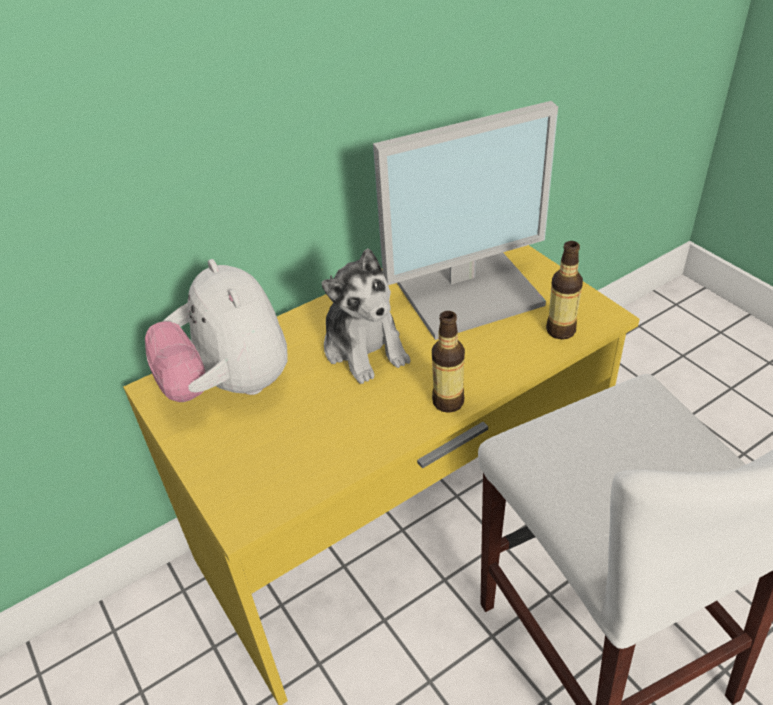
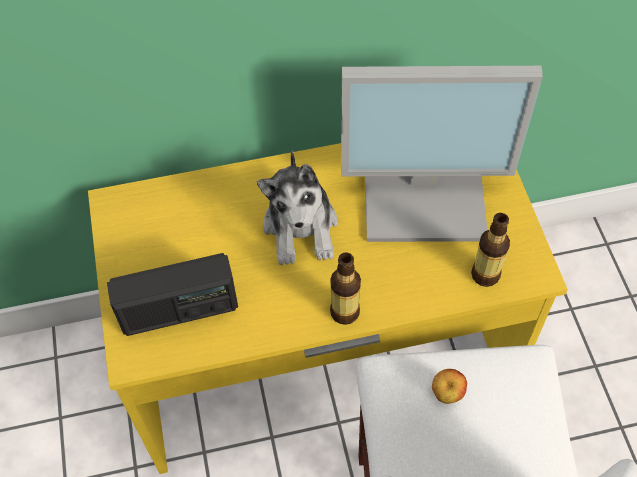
camera: 20 degrees right, 15 degrees up
plush toy [145,259,288,402] -> none
none -> radio [107,253,238,336]
none -> apple [432,369,467,404]

